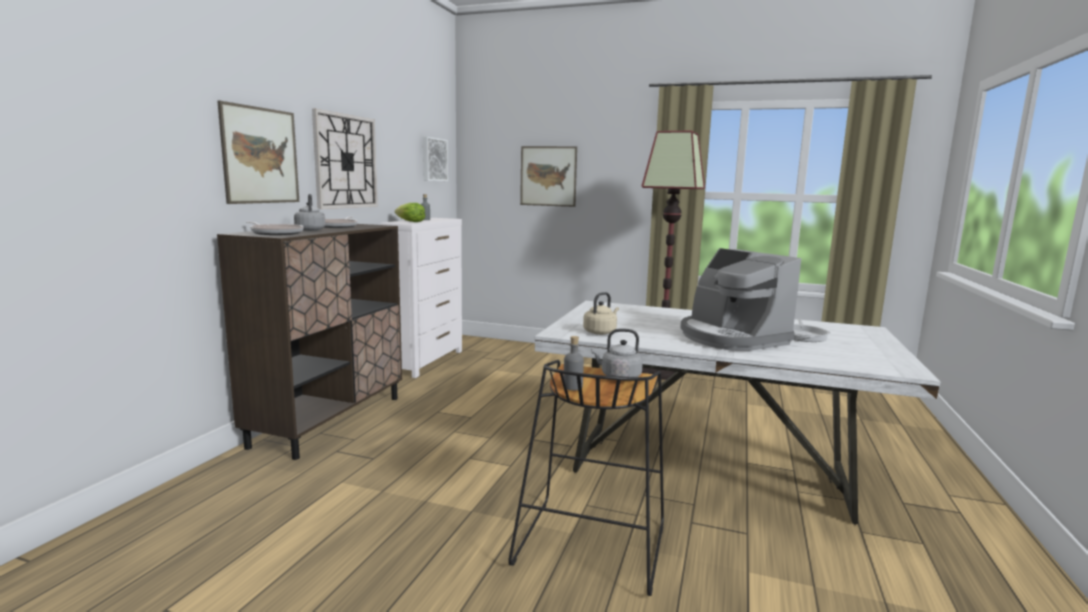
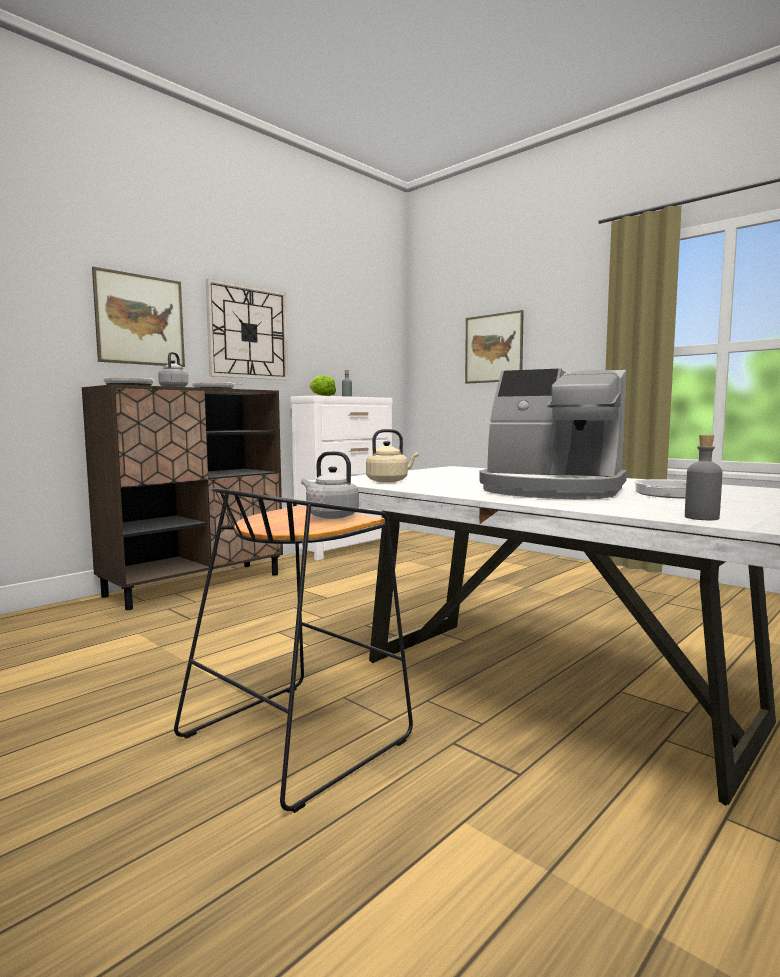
camera: 25 degrees right, 5 degrees down
picture [423,137,448,181] -> none
grey bottle [563,336,584,390] -> grey bottle moved to [685,435,722,520]
floor lamp [642,131,705,380] -> none
coffee machine [680,248,801,351] -> coffee machine turned 60 degrees counterclockwise [479,368,627,499]

